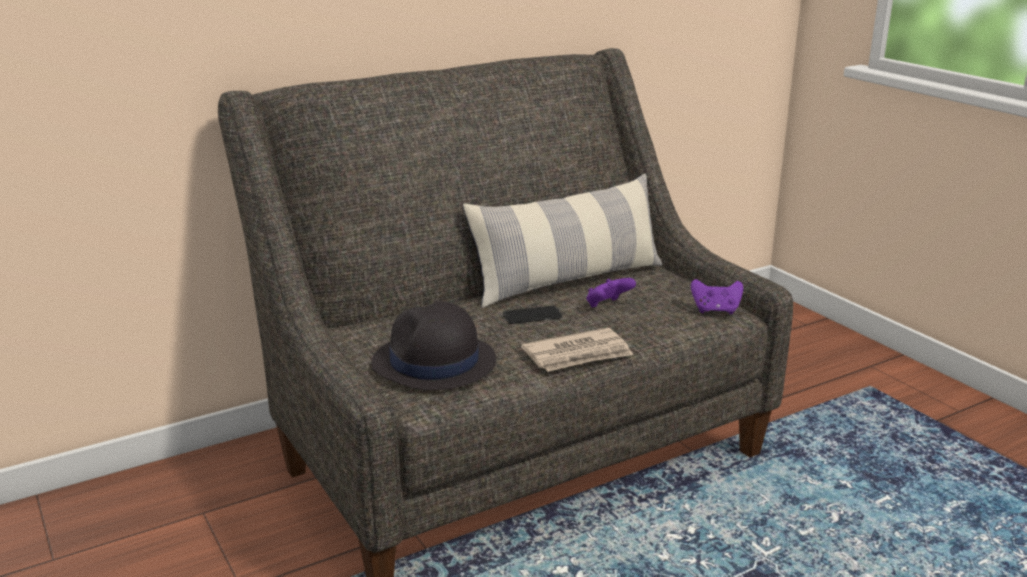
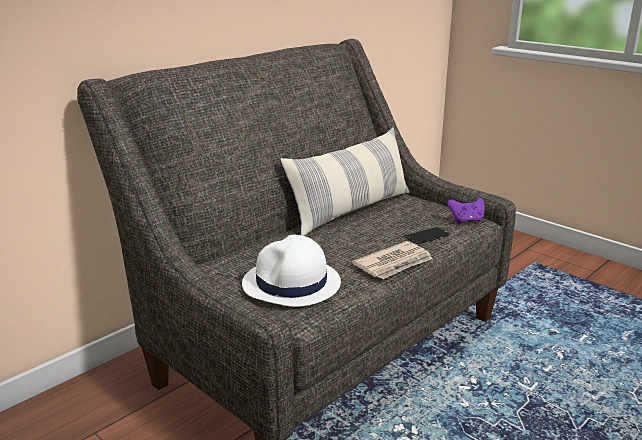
camera: 15 degrees left, 0 degrees up
black hat [372,301,496,391] -> white hat [242,235,341,307]
phone [503,306,563,324] -> phone moved to [405,227,450,244]
purple game controller [586,278,636,308] -> none

